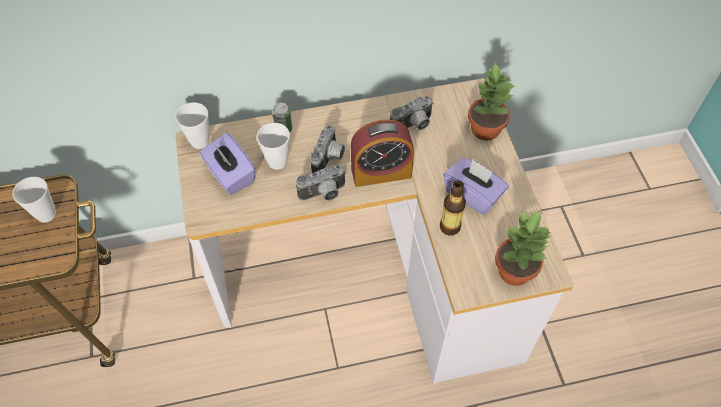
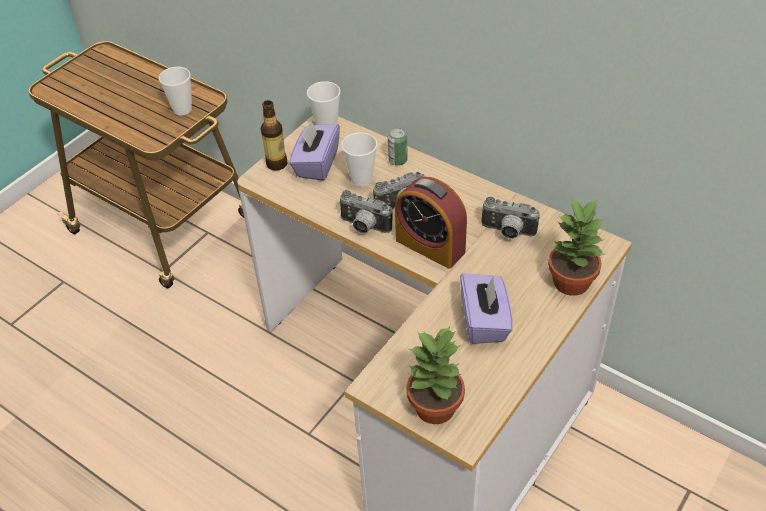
camera: 50 degrees right, 10 degrees down
bottle [440,180,466,236] -> bottle moved to [261,100,287,171]

